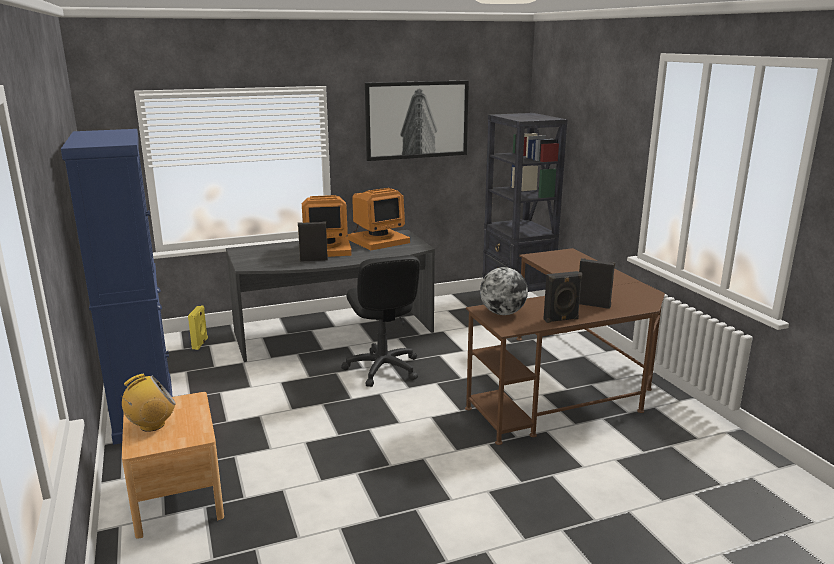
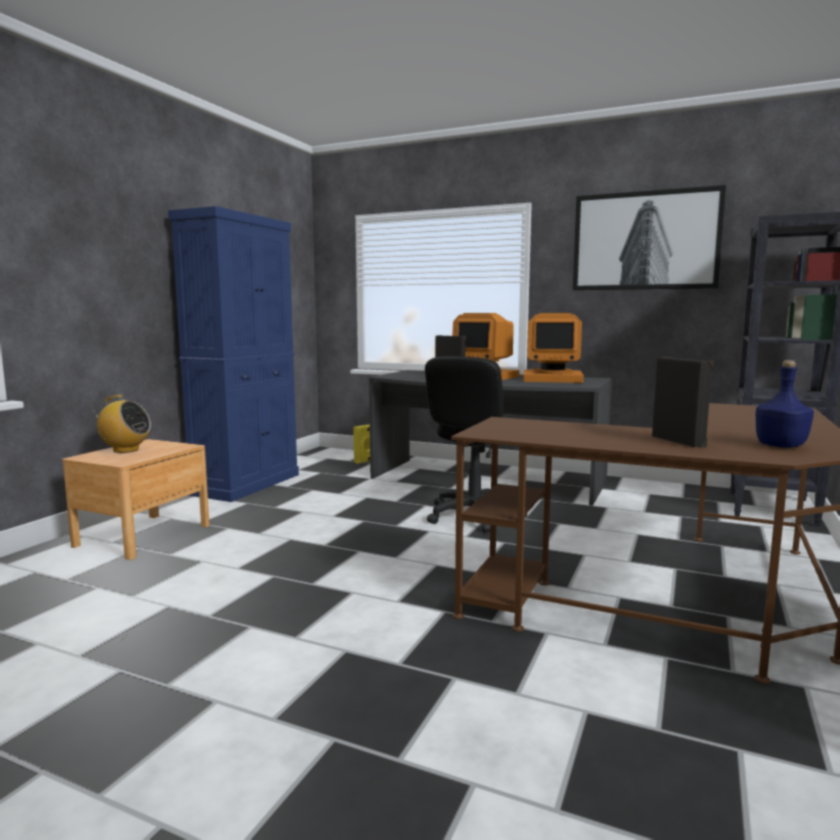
camera: 45 degrees right, 10 degrees down
globe [480,267,528,315] -> none
black speaker [543,271,582,323] -> none
none -> blue bottle [756,360,814,448]

